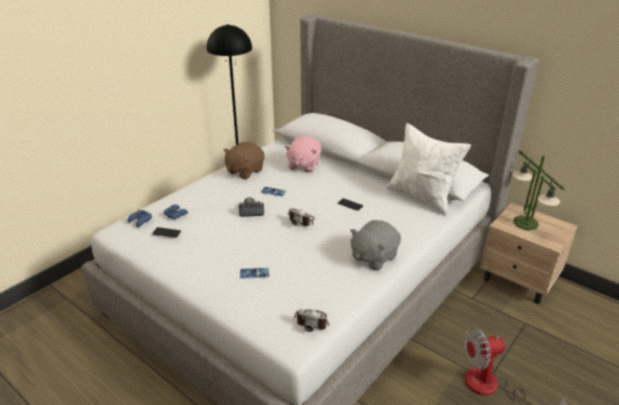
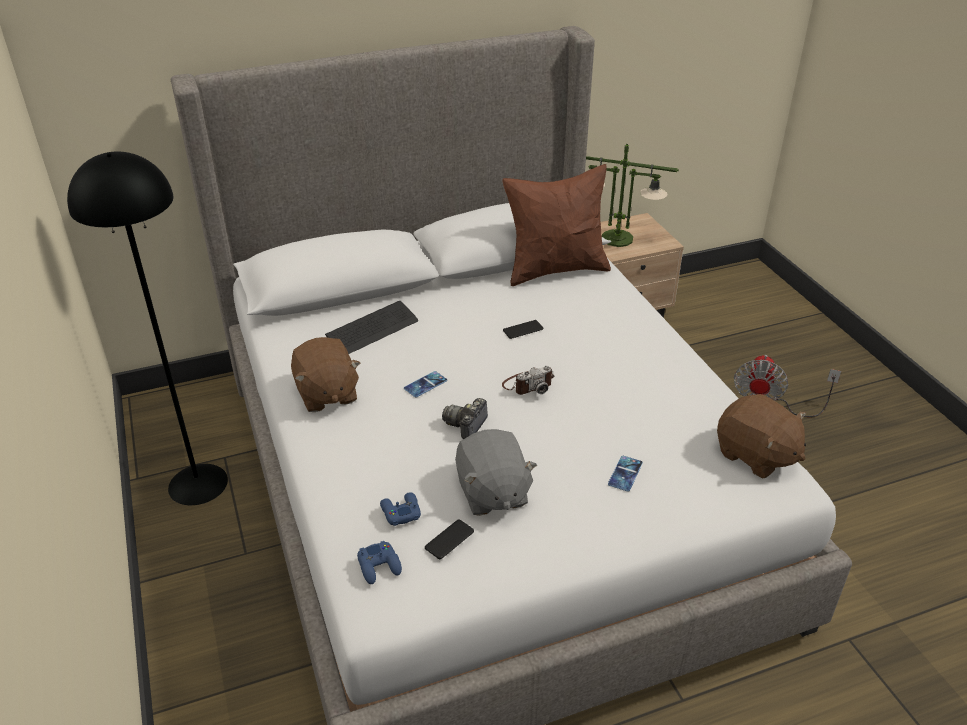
camera: 60 degrees left, 5 degrees up
pink plush toy [285,136,321,172] -> keyboard [325,301,418,354]
camera [294,309,330,332] -> brown plush toy [717,394,806,479]
grey plush toy [350,220,401,270] -> grey plush toy moved to [455,429,537,516]
white pillow [386,123,471,216] -> brown pillow [503,164,611,286]

